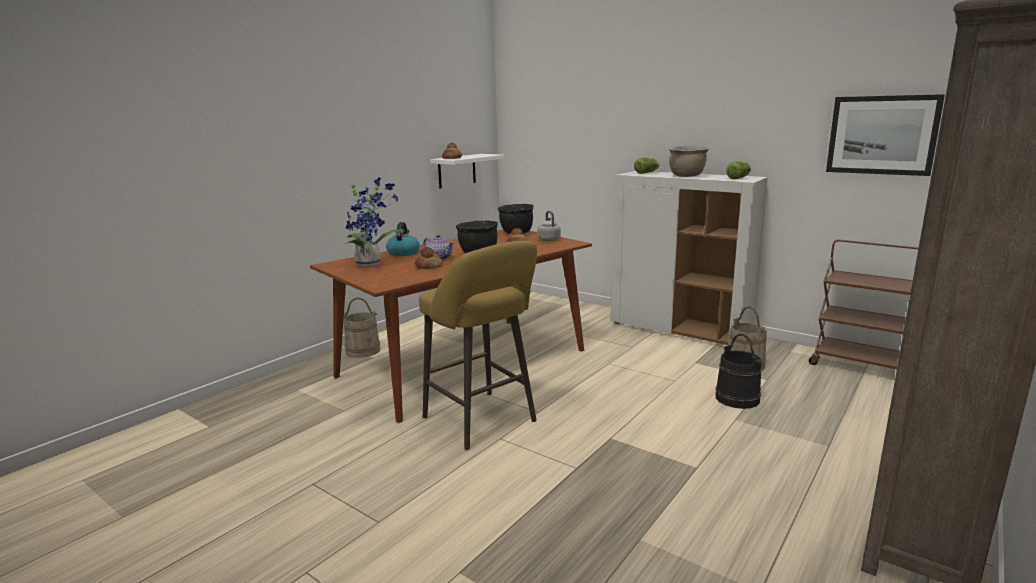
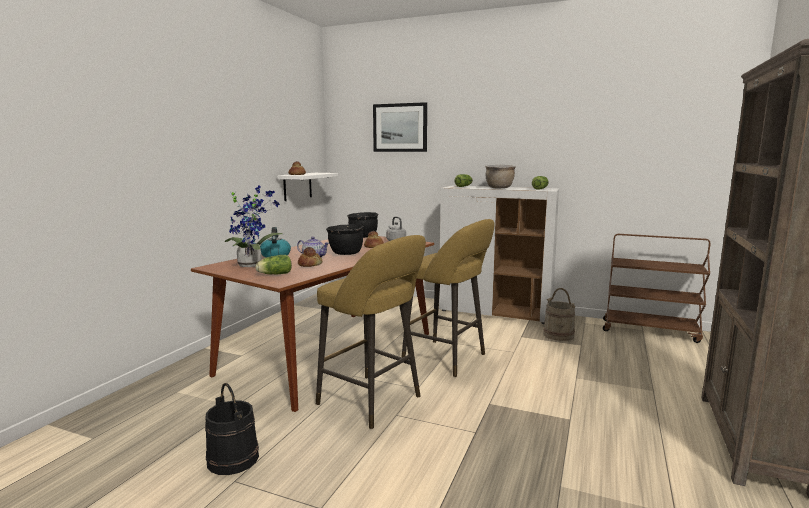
camera: 15 degrees left, 5 degrees down
beige bucket [344,297,381,358] -> none
black bucket [715,333,762,409] -> black bucket moved to [205,383,259,475]
picture [826,94,945,176] -> picture moved to [373,102,427,152]
none -> lettuce [256,255,292,274]
none -> yellow stool [402,219,495,377]

